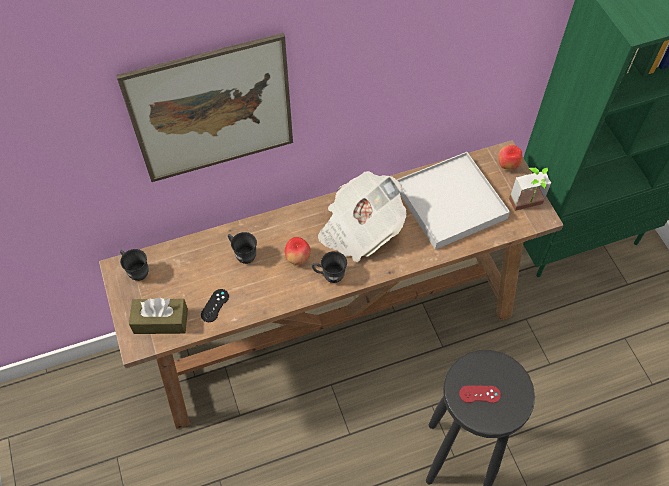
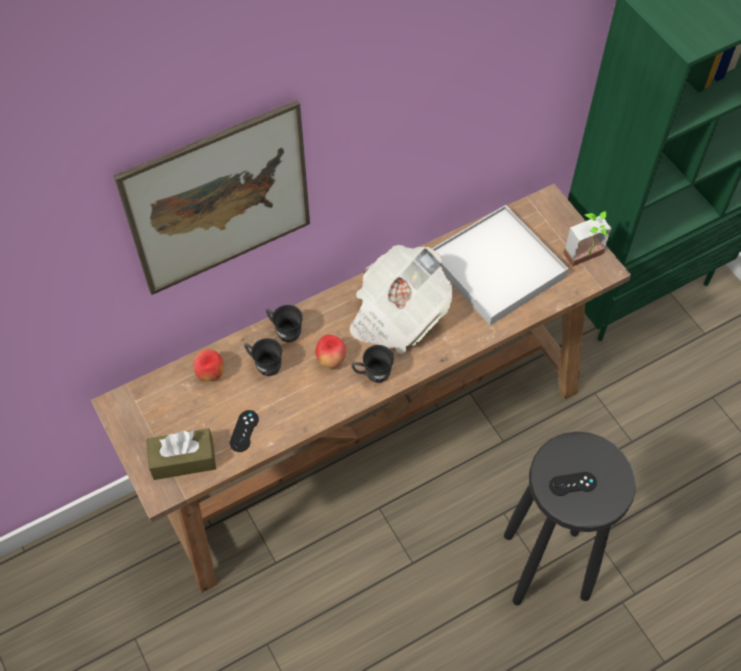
camera: 10 degrees left, 0 degrees up
grey mug [120,249,149,281] -> grey mug moved to [266,305,303,342]
red game controller [459,386,501,403] -> black game controller [549,472,597,496]
apple [498,145,522,170] -> apple moved to [193,349,224,381]

